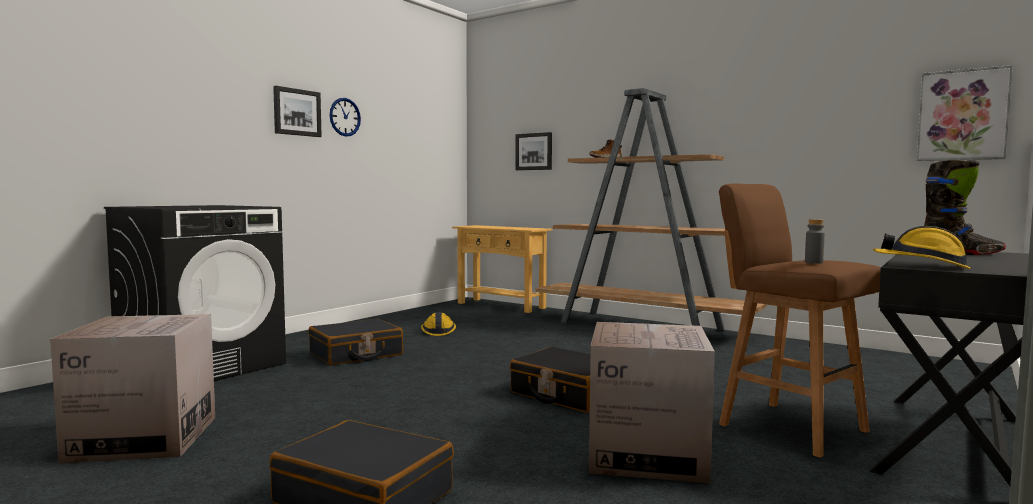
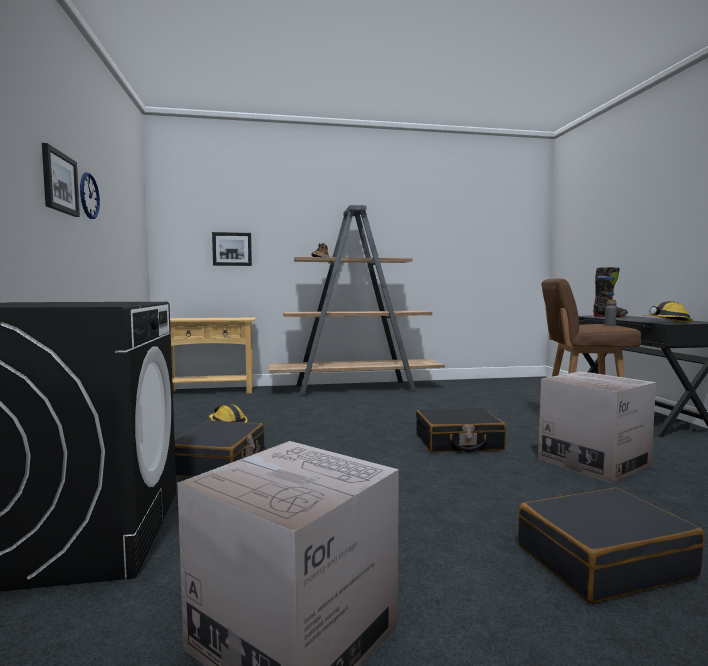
camera: 45 degrees left, 0 degrees up
picture [917,65,1013,161] -> none

